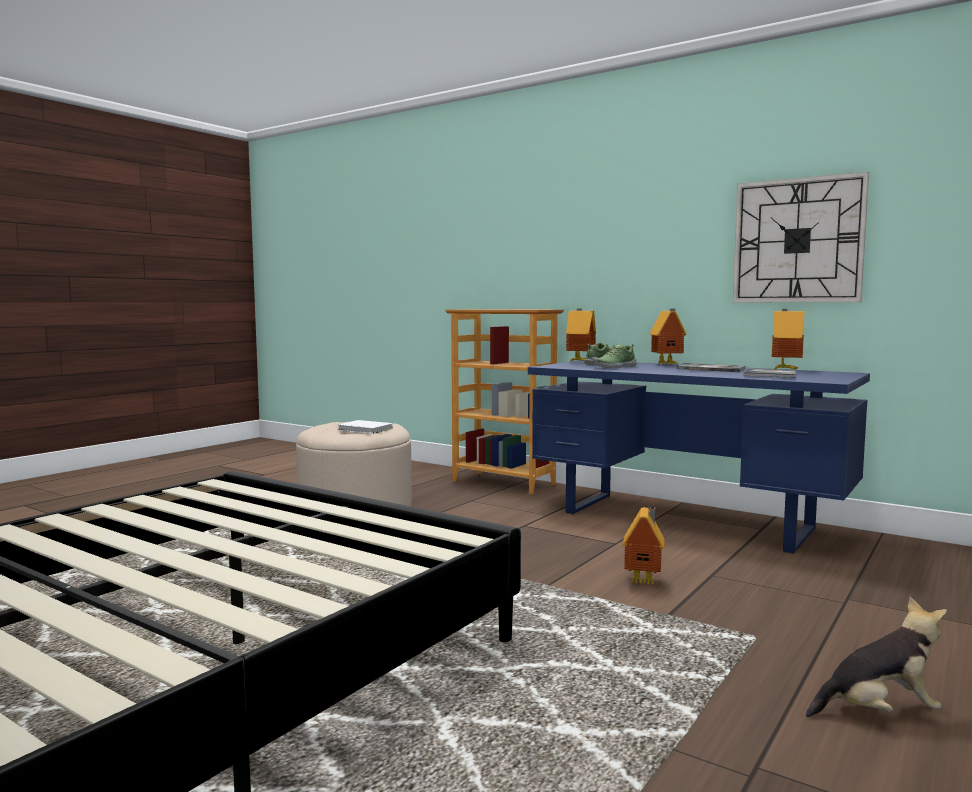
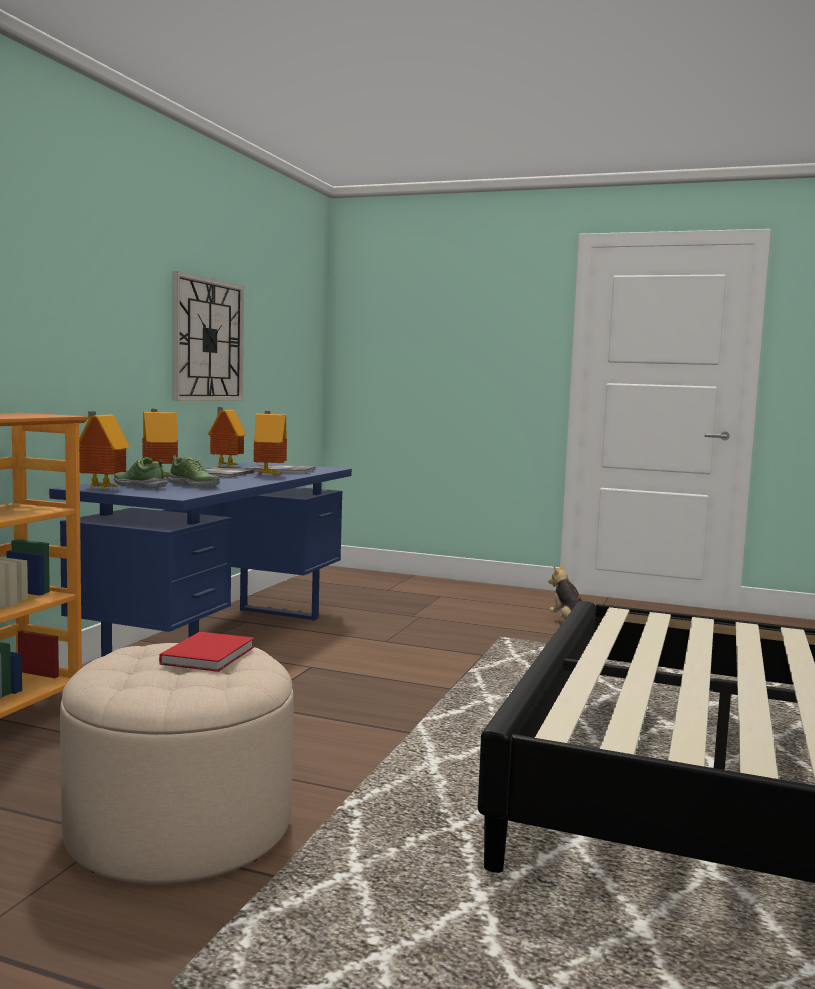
camera: 105 degrees left, 0 degrees up
white book [338,420,393,434] -> red book [159,632,254,672]
toy house [622,507,665,585] -> toy house moved to [254,411,287,476]

